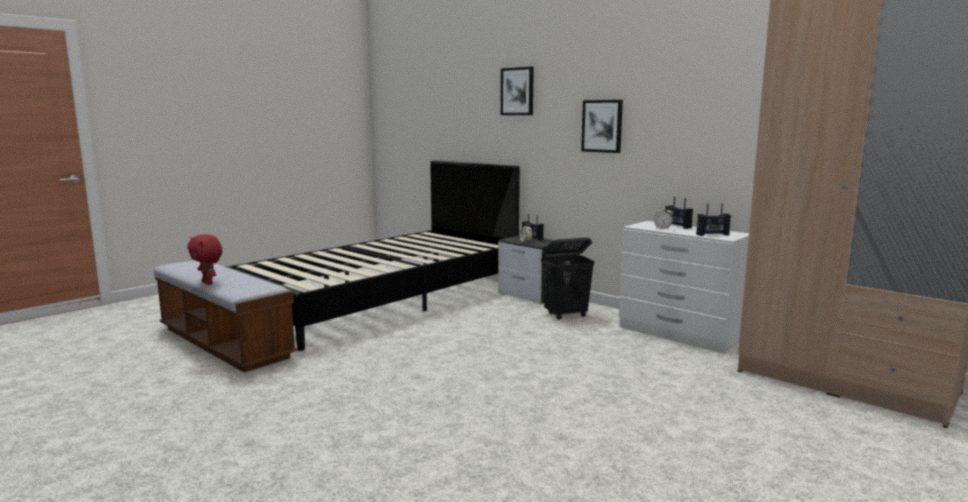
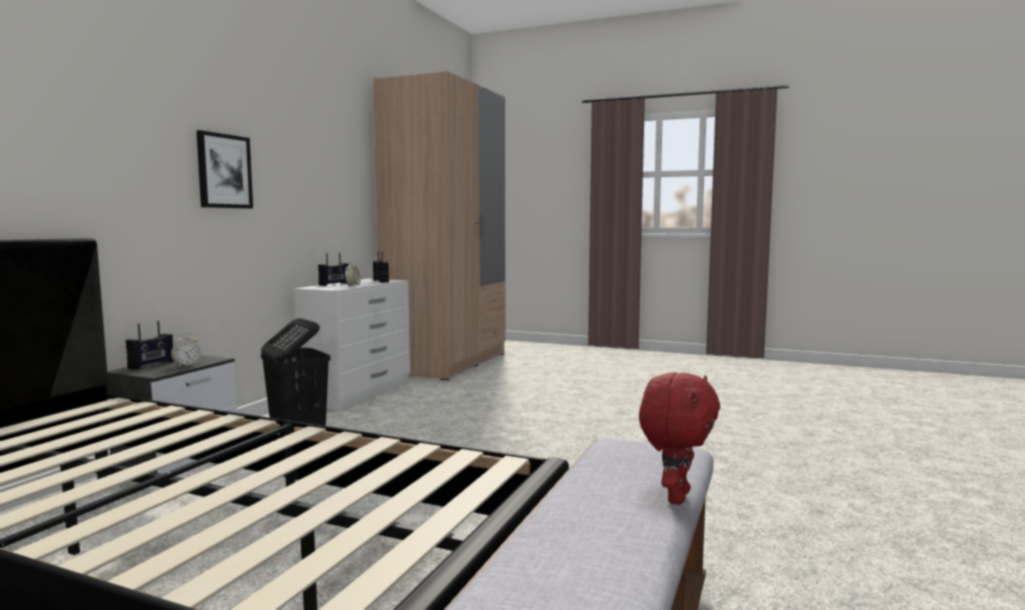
camera: 110 degrees left, 5 degrees down
picture [501,67,534,115] -> none

